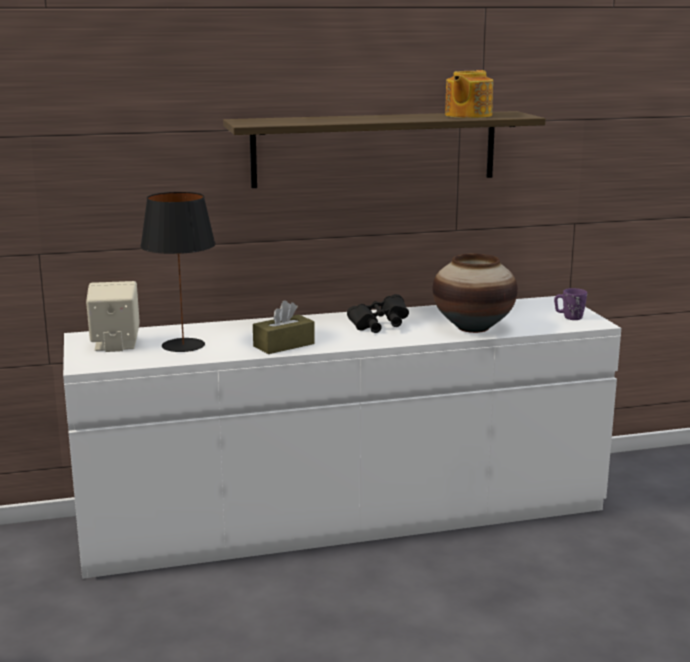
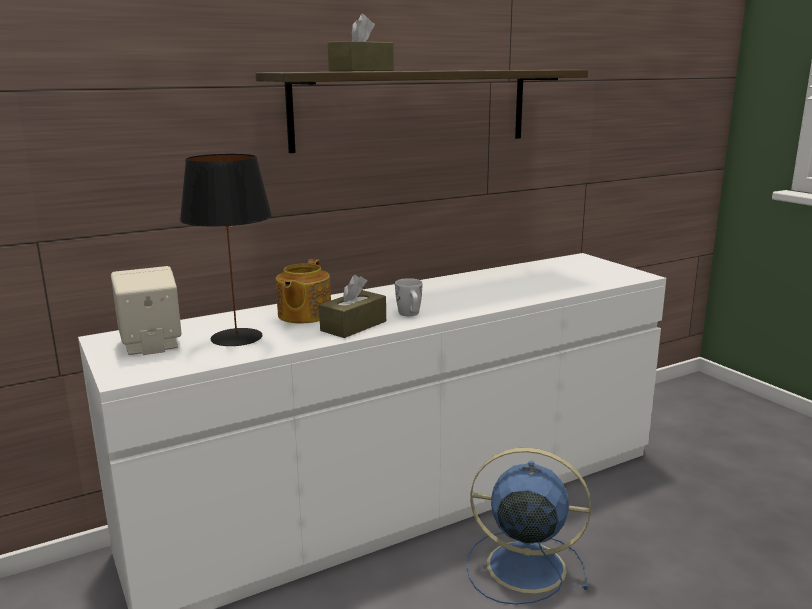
camera: 15 degrees left, 0 degrees up
black binoculars [347,294,409,333] -> none
vase [433,254,518,333] -> none
teapot [445,70,493,118] -> teapot moved to [276,259,331,323]
purple mug [554,288,587,320] -> none
none -> brown tissue box [328,14,394,71]
none -> white mug [395,278,423,316]
none -> blue fan [467,447,591,605]

